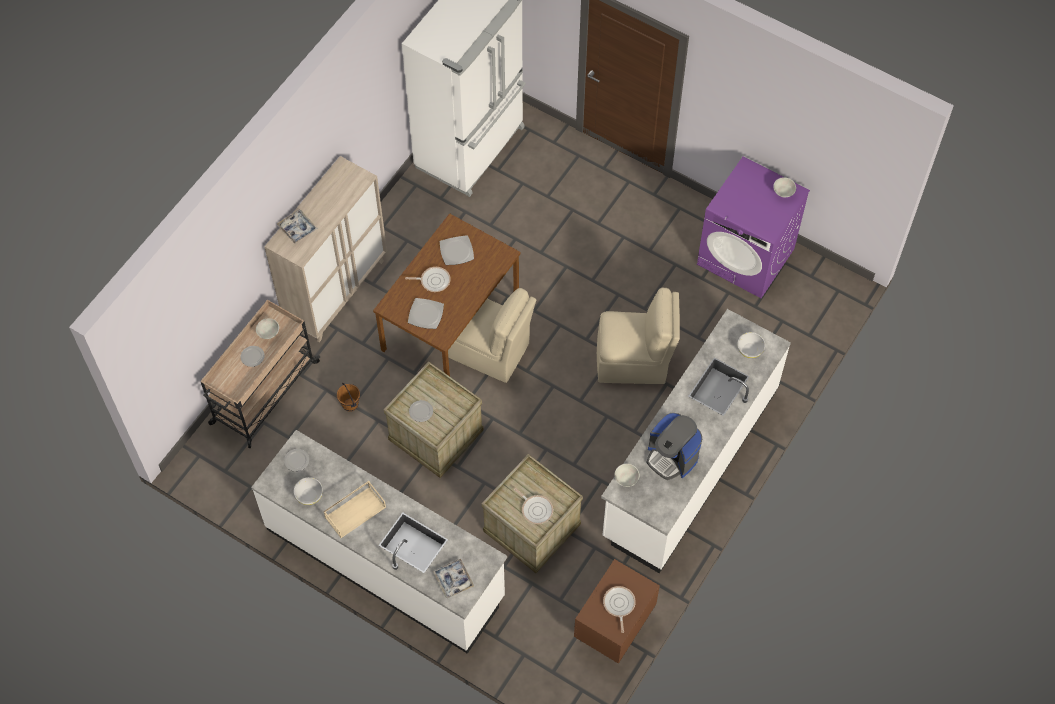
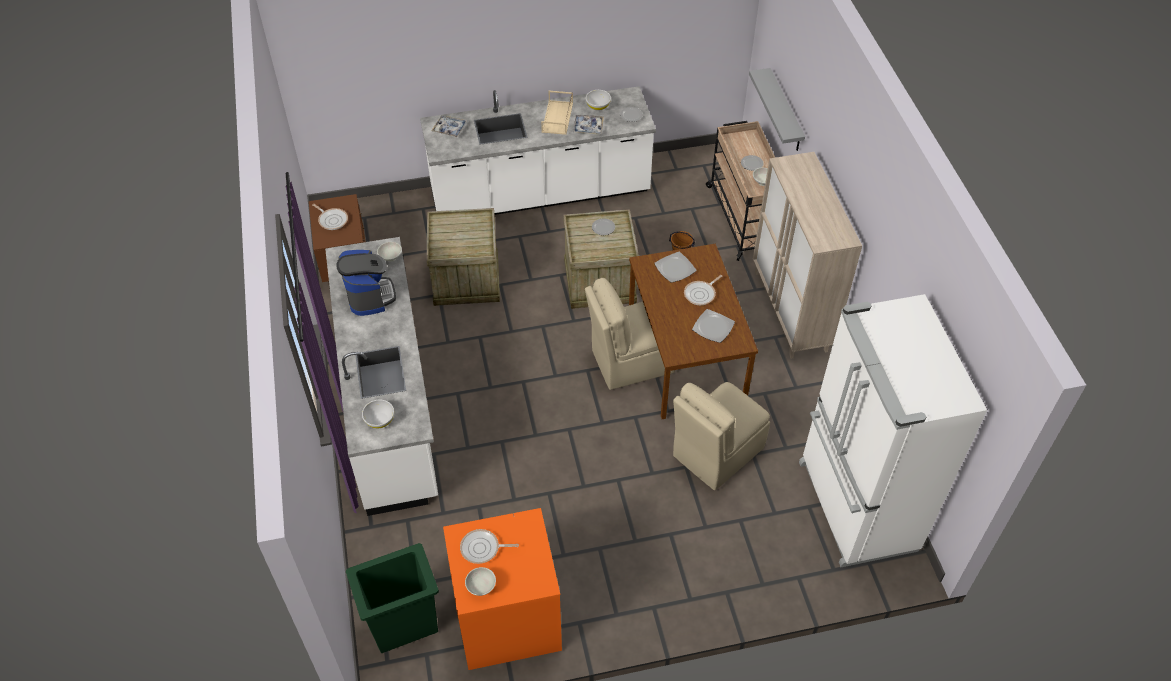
camera: 135 degrees right, 10 degrees down
tray [277,210,318,244] -> tray moved to [573,115,604,135]
frying pan [514,488,553,524] -> frying pan moved to [460,529,519,564]
beige chair [597,288,680,384] -> beige chair moved to [673,382,770,490]
coffee machine [647,413,702,480] -> coffee machine turned 75 degrees clockwise [336,250,396,316]
purple washing machine [697,156,810,298] -> orange washing machine [443,508,562,670]
none -> green trash can [346,543,439,653]
none -> grey shelf [749,68,805,151]

